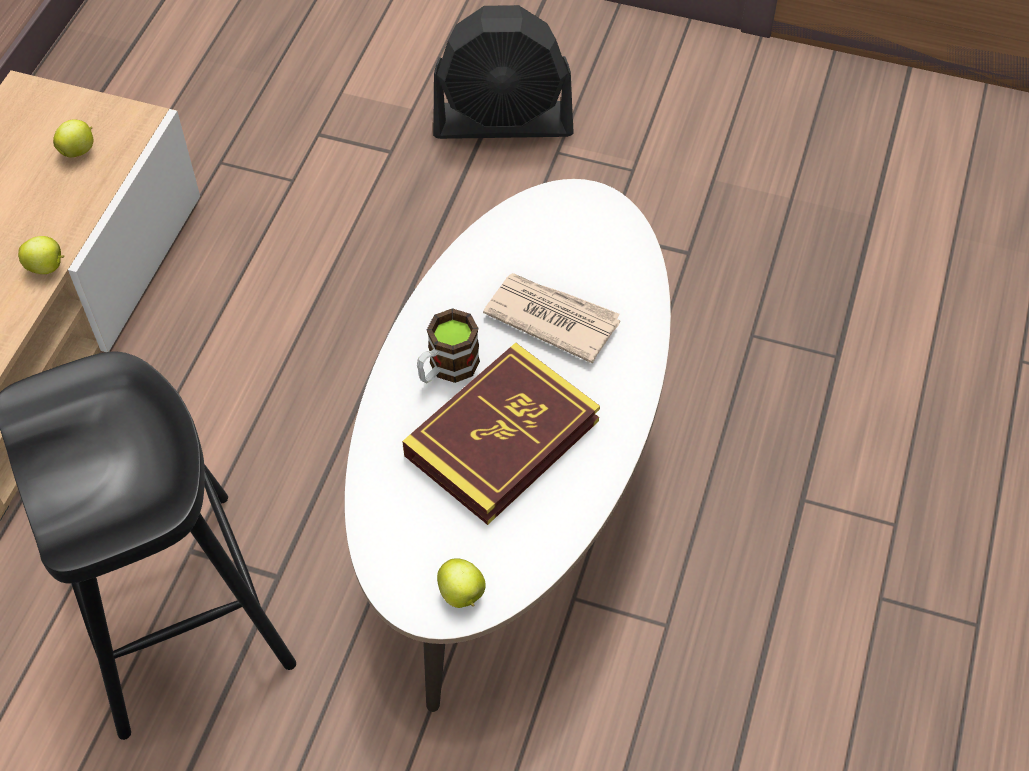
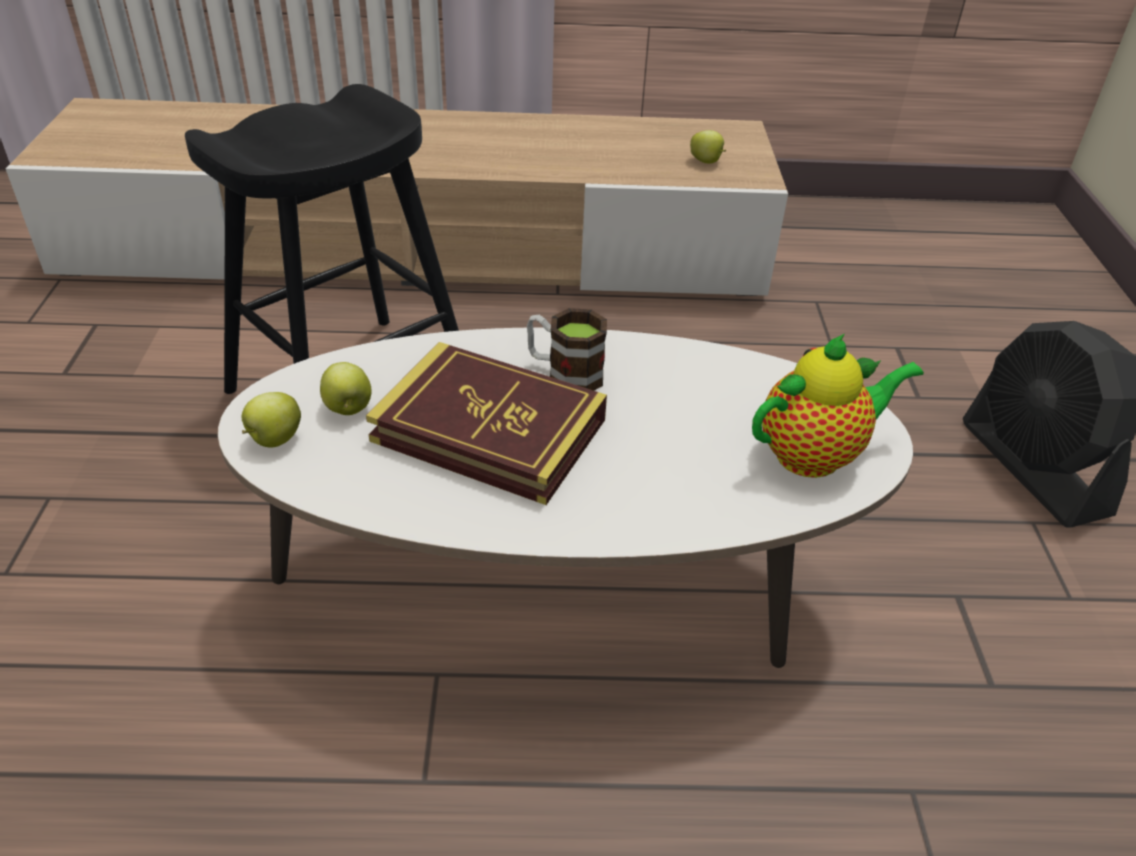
camera: 70 degrees right, 15 degrees down
apple [18,236,65,274] -> apple moved to [320,362,372,415]
newspaper [483,273,620,363] -> none
none -> teapot [752,333,924,478]

